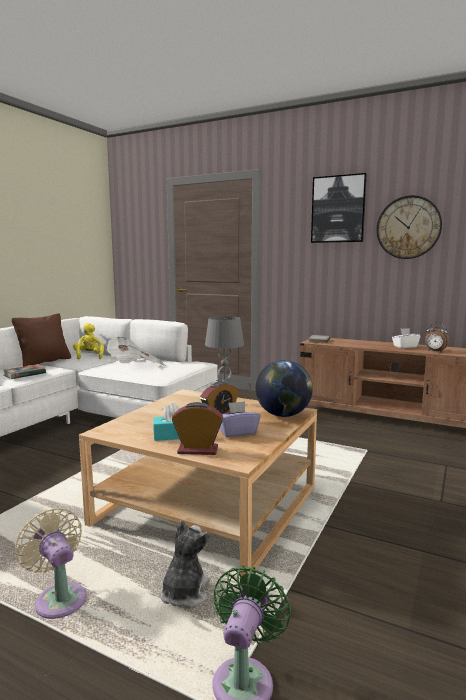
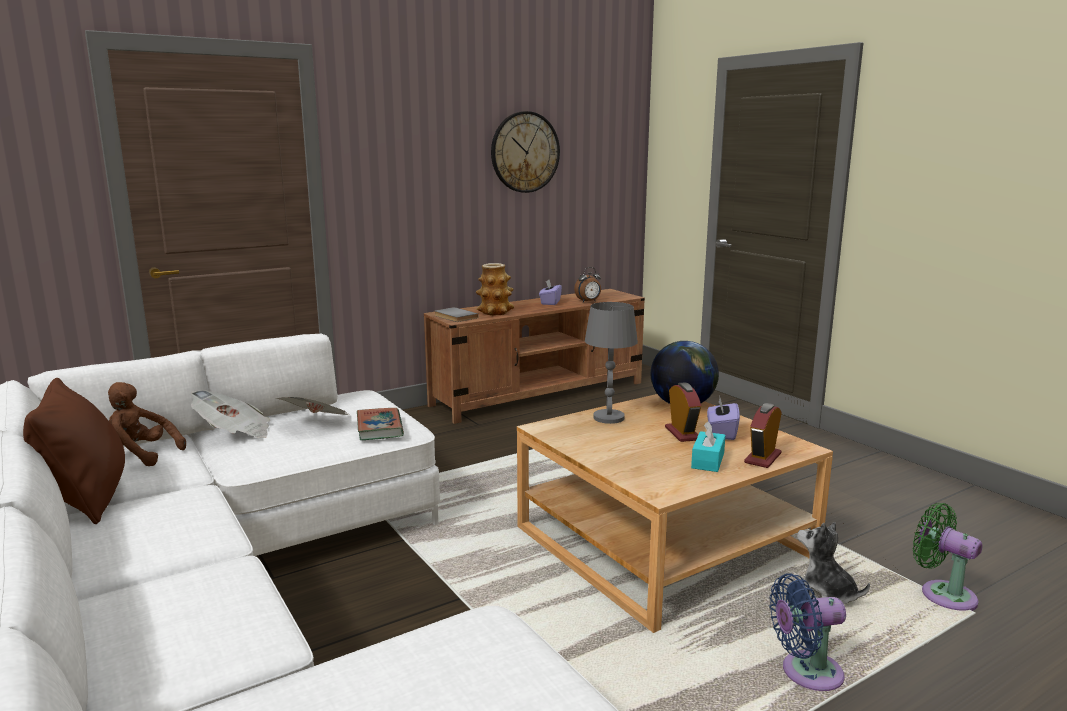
camera: 60 degrees left, 5 degrees up
book [3,364,46,379] -> book moved to [357,408,404,440]
beige fan [15,508,87,619] -> blue fan [769,573,846,691]
yellow plush toy [73,323,104,360] -> brown plush toy [108,382,186,466]
picture [311,173,367,243] -> none
white tissue box [392,328,421,348] -> purple tissue box [539,280,562,305]
none -> vase [476,263,514,315]

